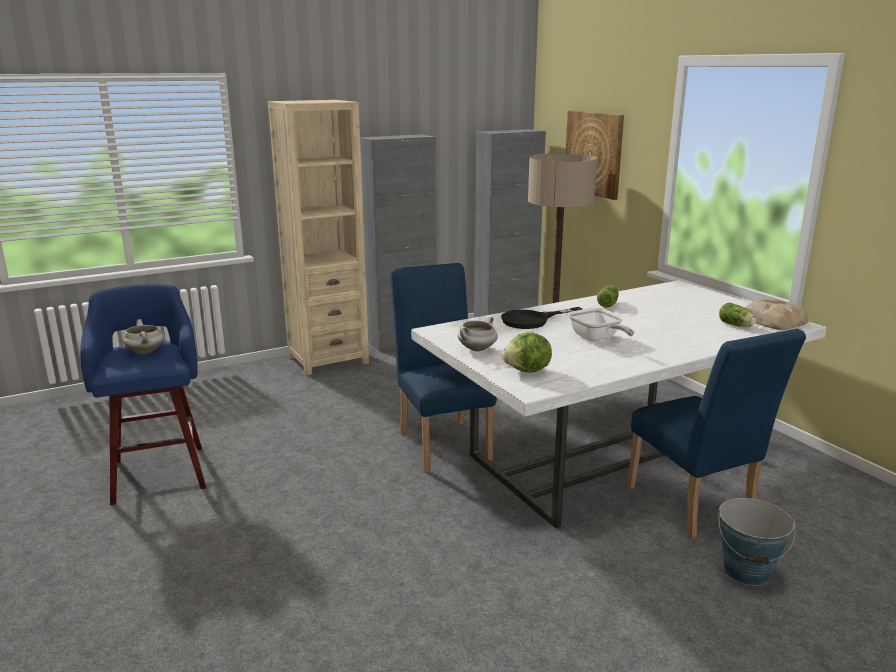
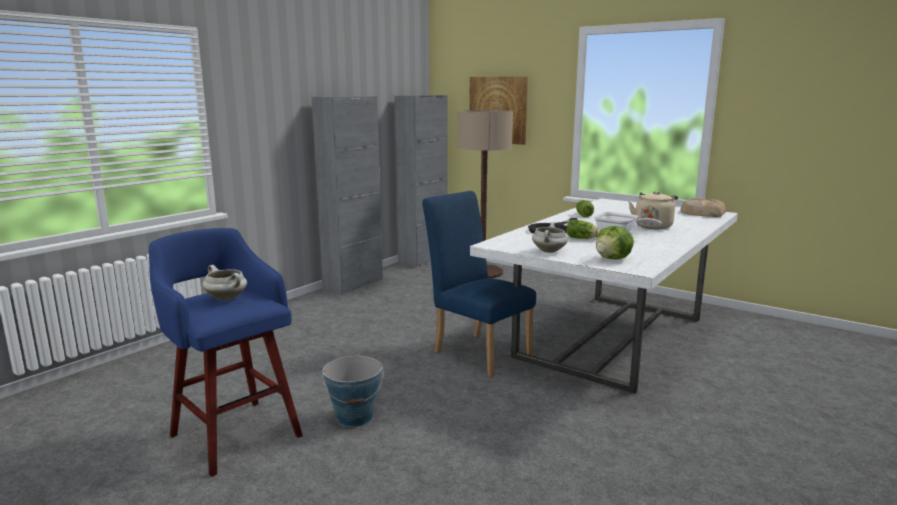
camera: 25 degrees left, 5 degrees down
beige bookcase [268,100,369,375] -> none
blue chair [627,328,806,539] -> none
bucket [718,498,795,586] -> bucket moved to [322,356,383,427]
lettuce [719,303,756,327] -> lettuce moved to [566,219,600,239]
none -> beige kettle [629,191,678,229]

